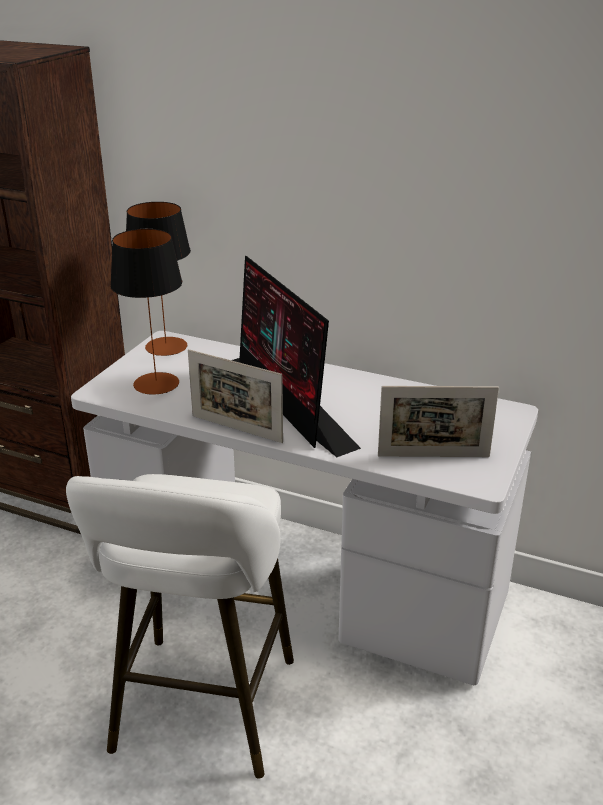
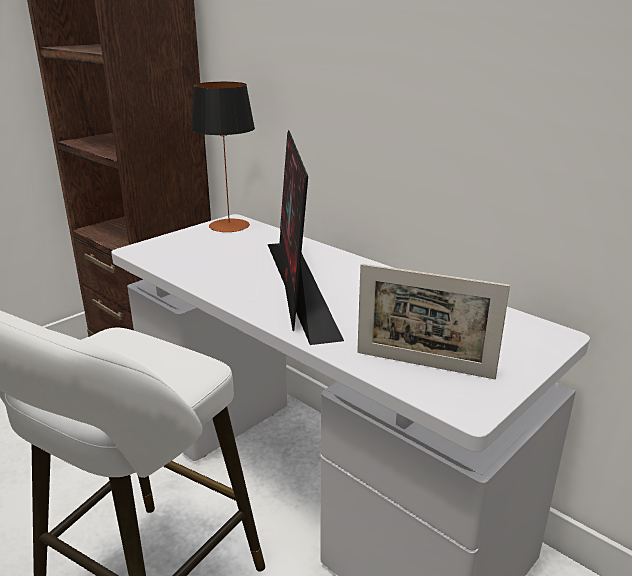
camera: 20 degrees right, 5 degrees down
table lamp [110,229,182,395] -> none
picture frame [188,349,283,443] -> none

